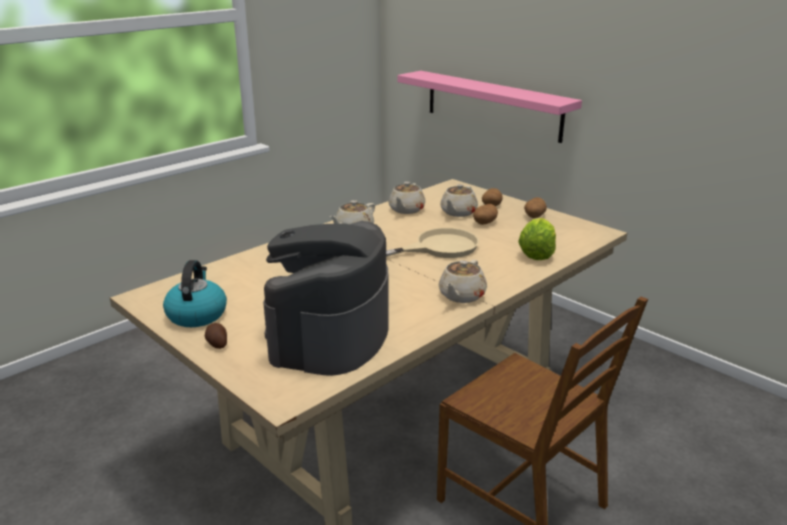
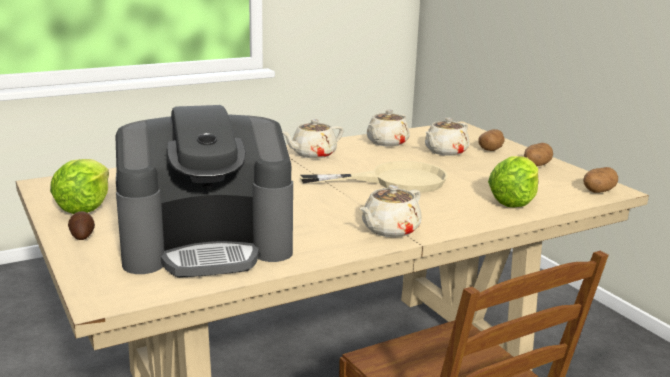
camera: 15 degrees right, 5 degrees down
kettle [163,260,227,327] -> lettuce [50,159,109,214]
coffee machine [263,221,389,376] -> coffee machine turned 135 degrees counterclockwise [115,105,293,278]
pink shelf [397,71,582,143] -> none
potato [473,204,498,225] -> potato moved to [583,167,618,193]

